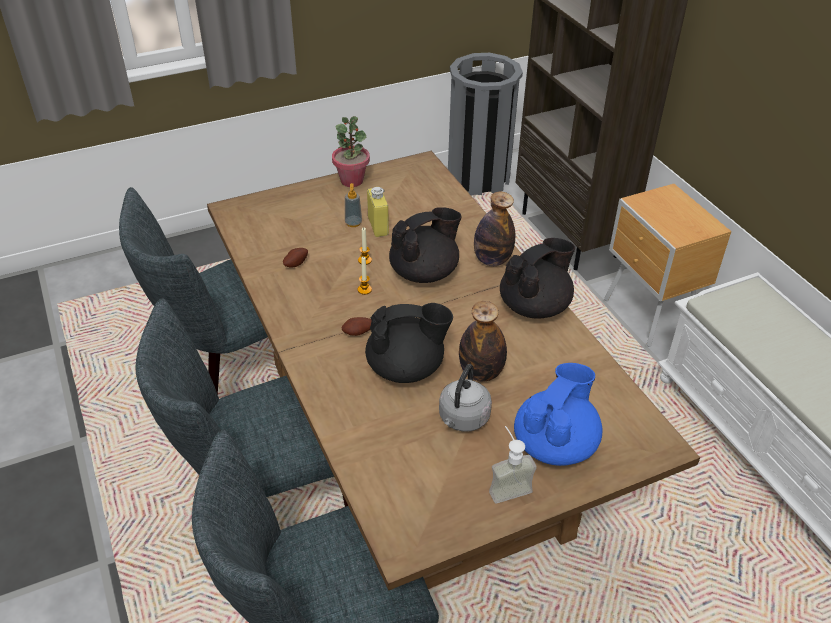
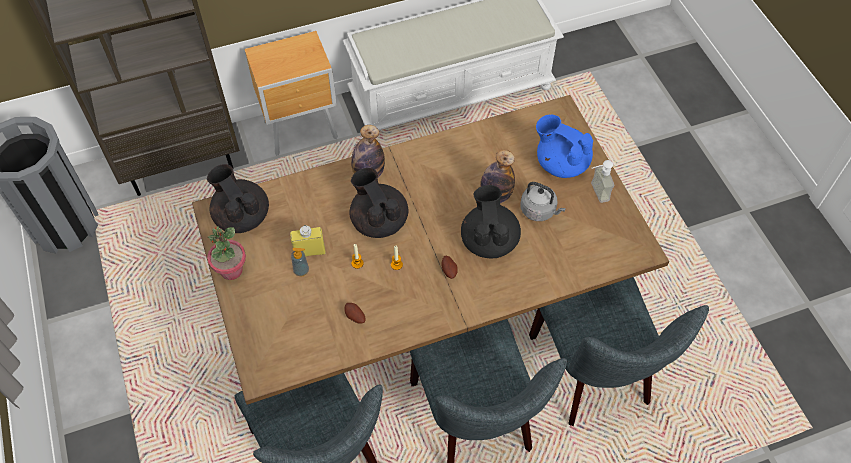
camera: 85 degrees left, 15 degrees up
black teapot [500,238,575,319] -> black teapot moved to [207,164,269,233]

